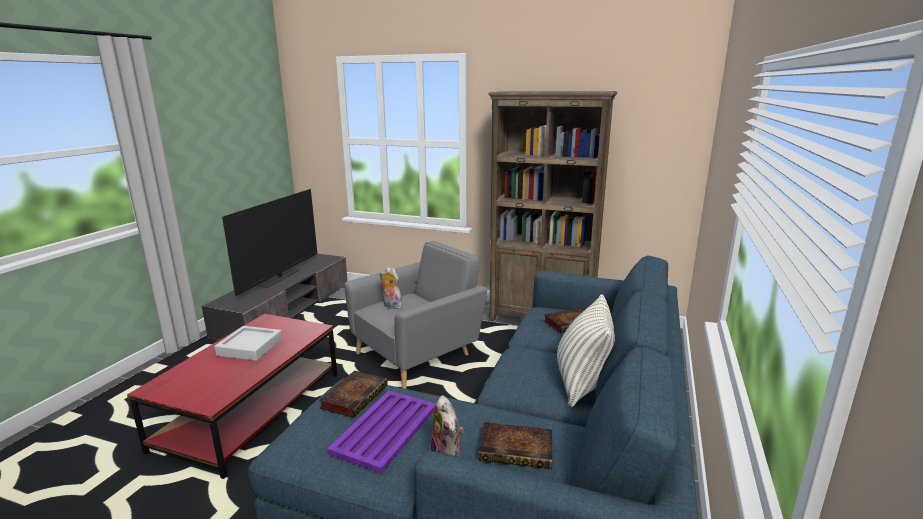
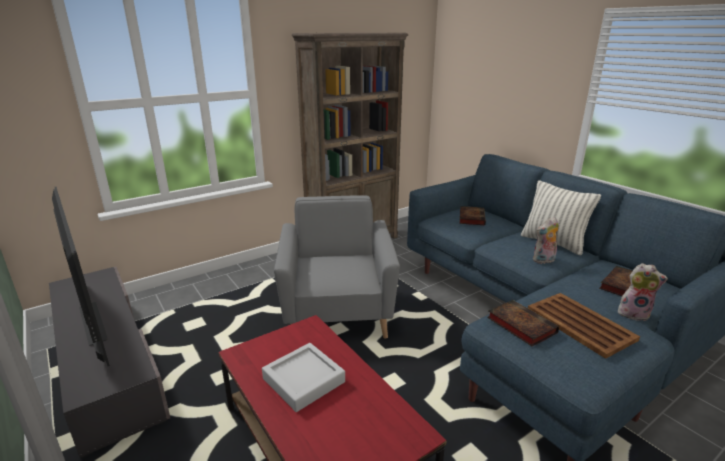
camera: 55 degrees left, 5 degrees up
purple tray [327,390,436,473] -> brown tray [528,293,640,359]
plush toy [380,267,403,309] -> plush toy moved to [533,217,559,264]

